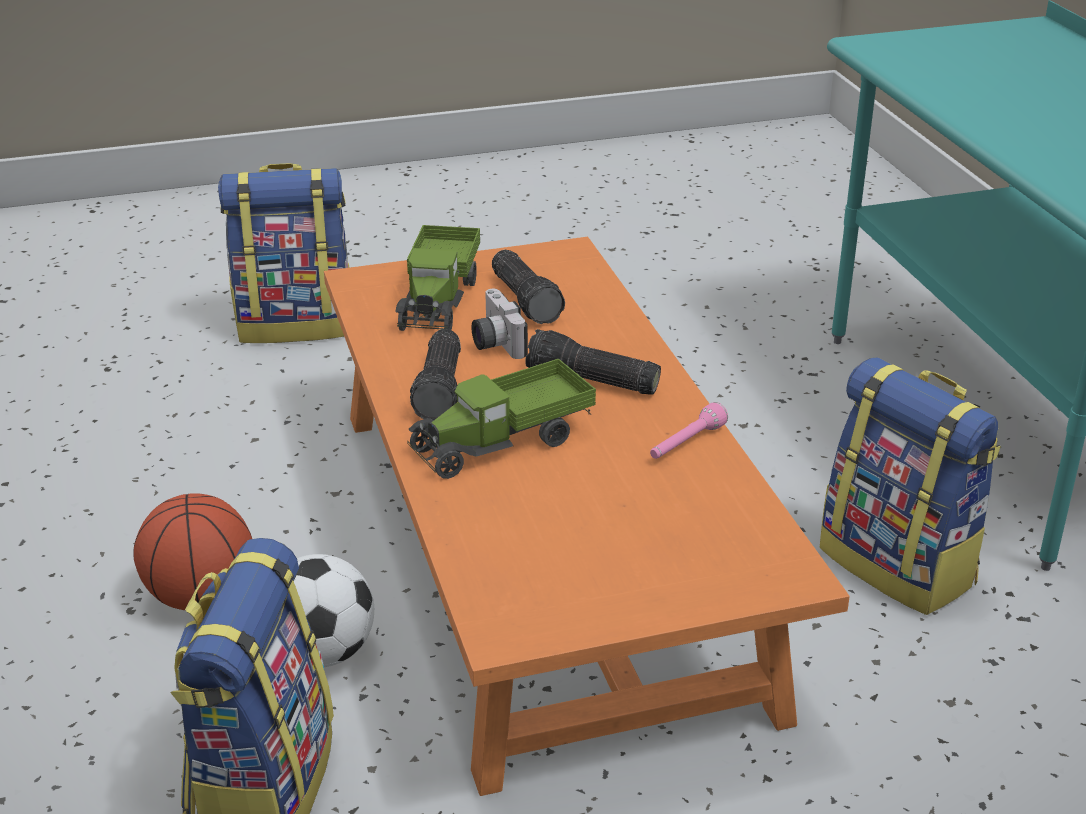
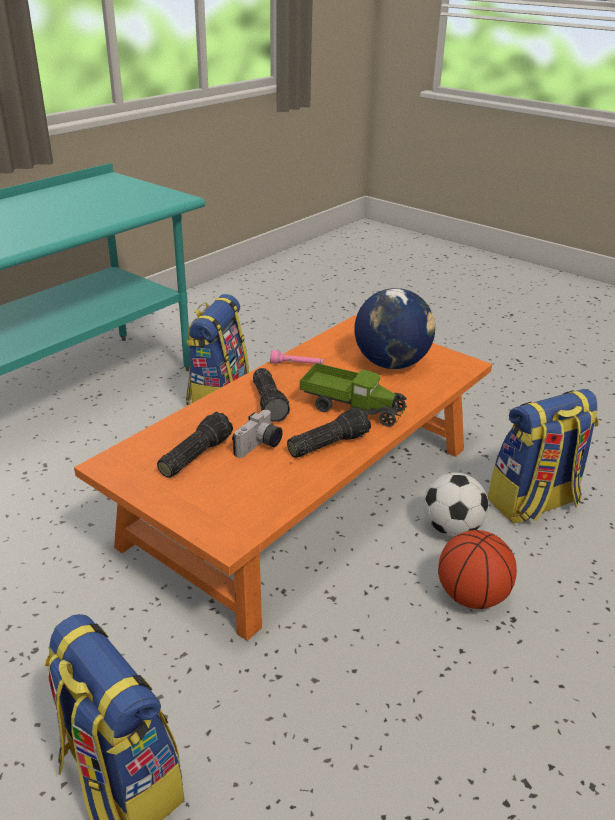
camera: 125 degrees left, 0 degrees up
toy truck [395,225,480,331] -> none
none -> globe [354,288,435,369]

